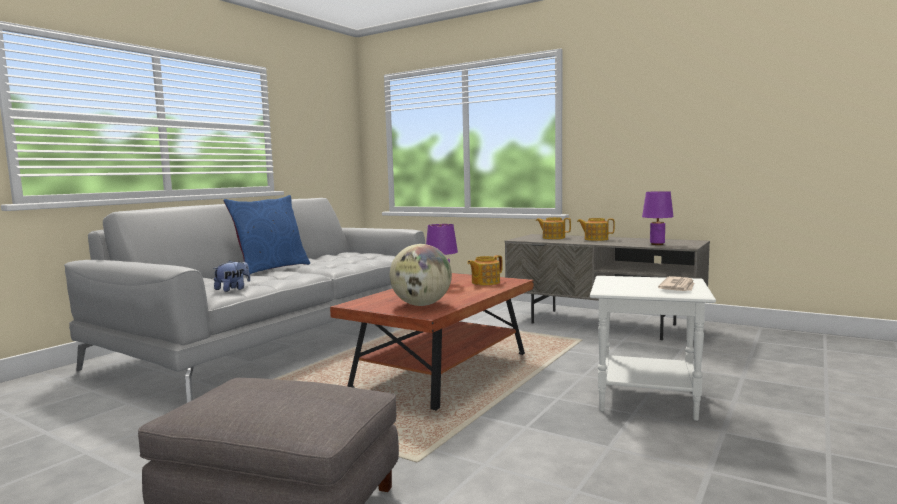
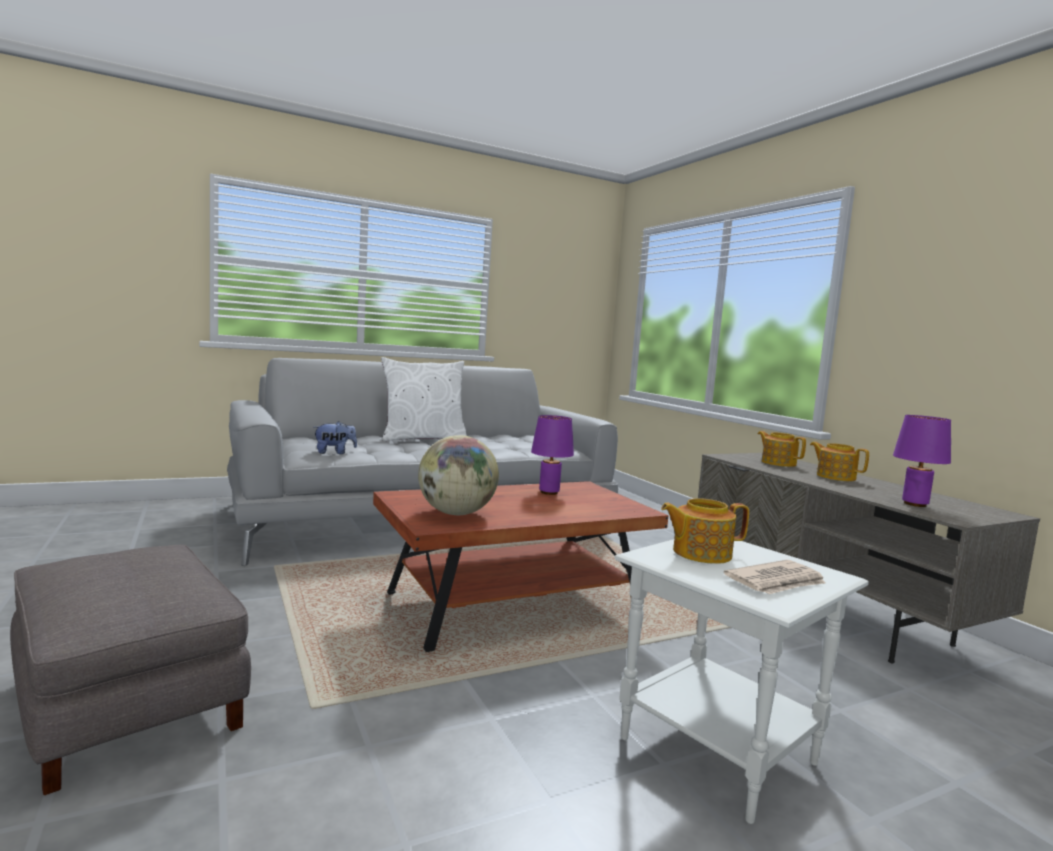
camera: 30 degrees right, 0 degrees up
blue pillow [223,195,310,274] -> white pillow [381,357,467,441]
teapot [467,255,503,285] -> teapot moved to [661,498,749,564]

